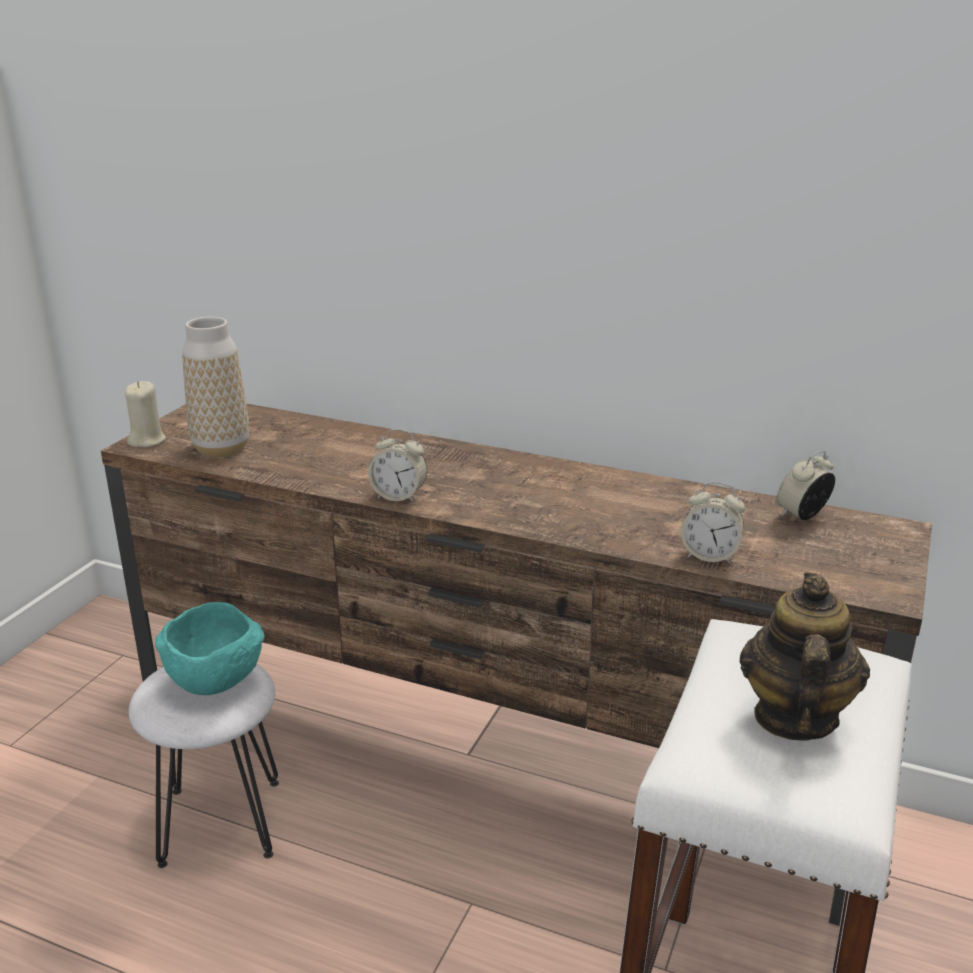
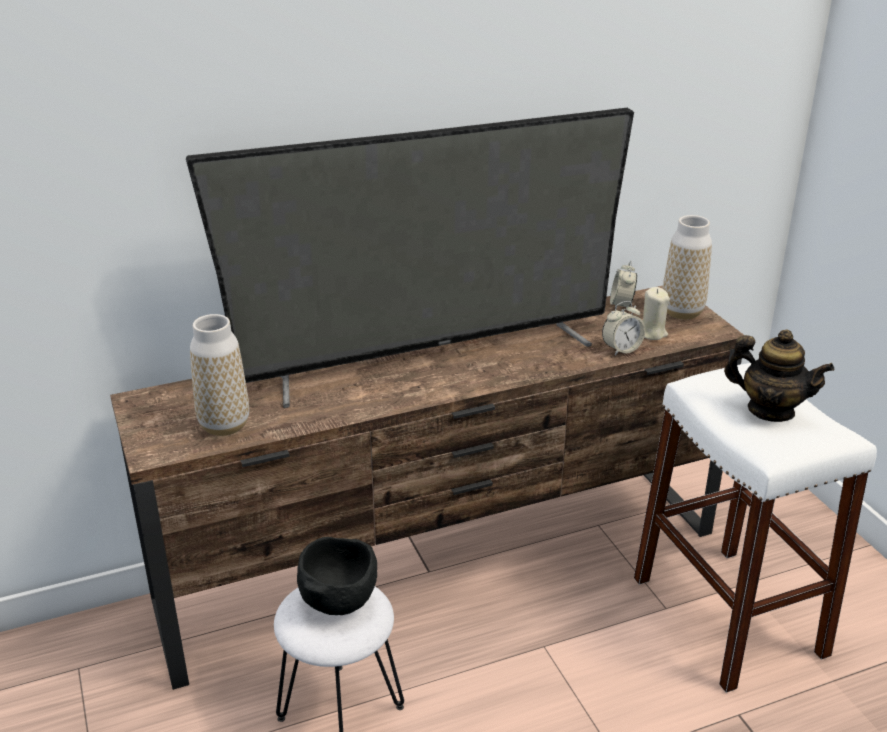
camera: 45 degrees left, 5 degrees up
beige candle [125,381,166,447] -> beige candle moved to [643,287,670,340]
turquoise bowl [155,602,264,695] -> black bowl [297,537,377,615]
alarm clock [368,429,427,503] -> none
teapot [740,572,870,741] -> teapot turned 150 degrees clockwise [724,329,834,422]
none -> television [186,108,634,408]
none -> vase [662,215,712,320]

